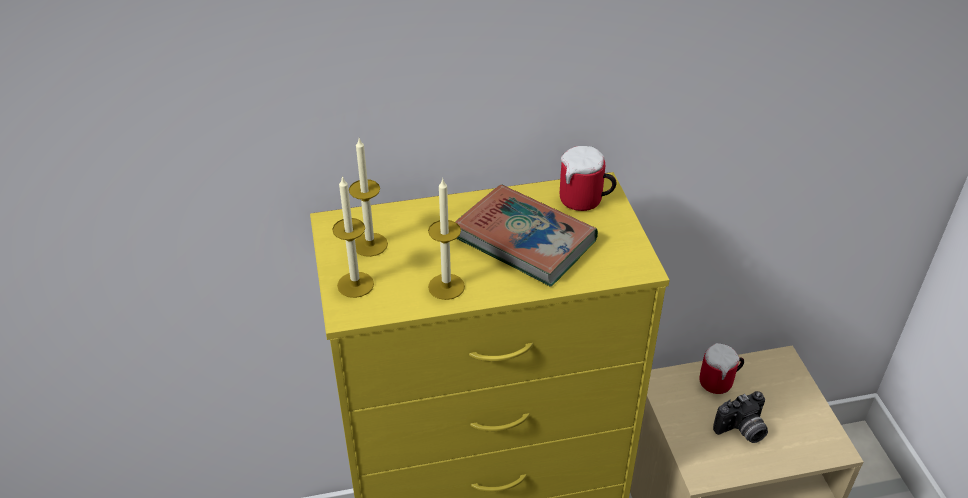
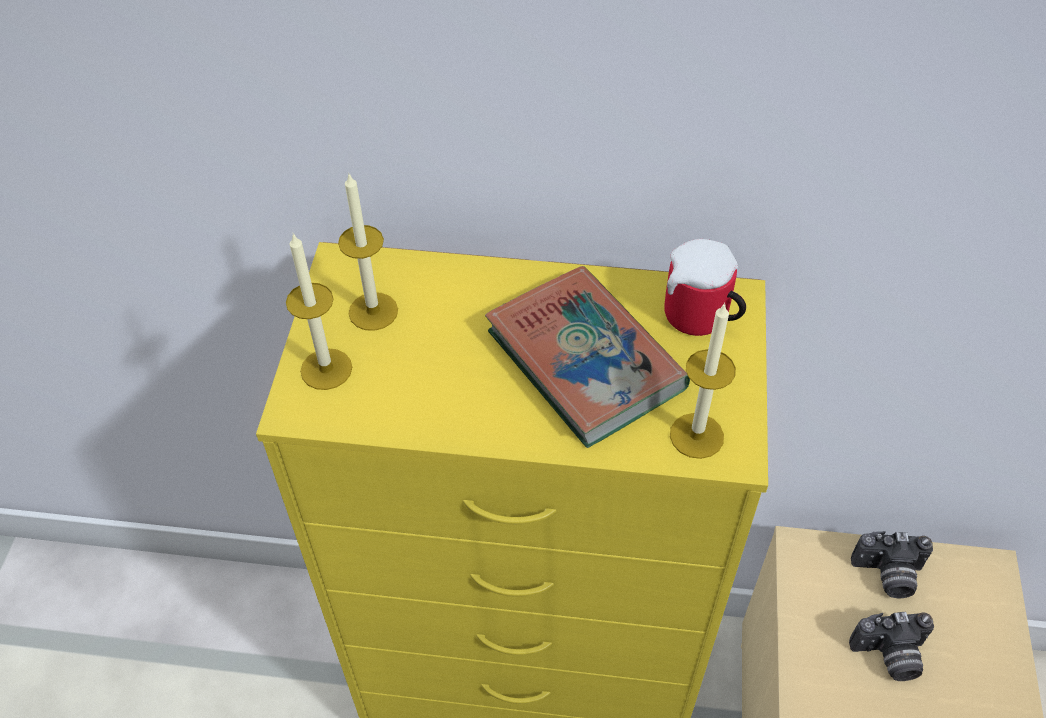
camera: 20 degrees right, 10 degrees up
candle [428,178,465,300] -> candle moved to [670,302,736,459]
mug [699,343,744,394] -> camera [851,531,933,598]

